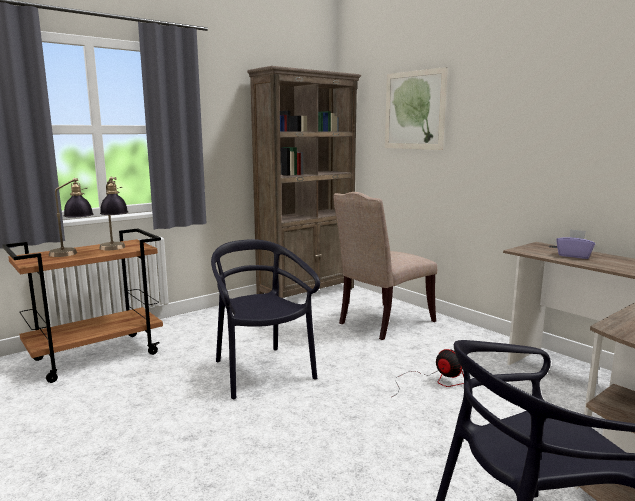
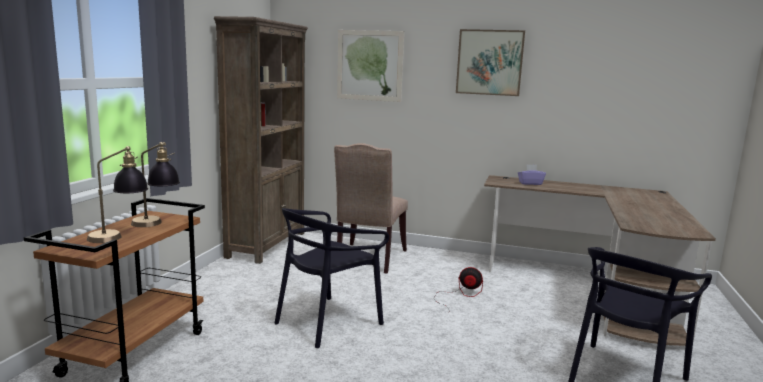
camera: 35 degrees left, 0 degrees up
black chair [211,239,320,399] -> black chair turned 75 degrees counterclockwise [274,208,389,348]
none -> picture [456,29,525,96]

